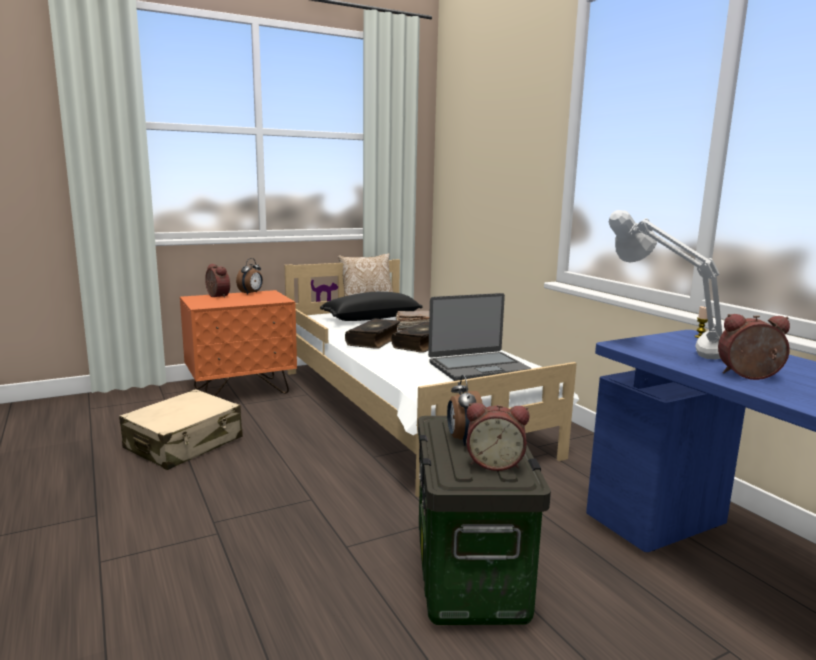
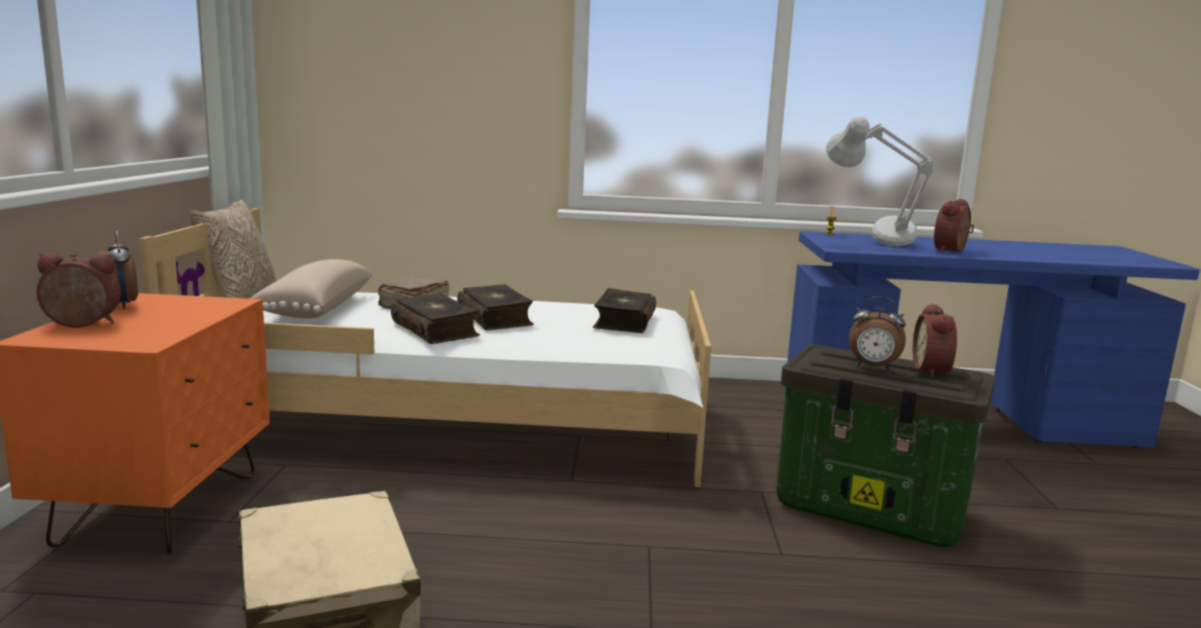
camera: 60 degrees left, 0 degrees up
black pillow [320,292,422,321] -> beige pillow [250,259,372,318]
laptop [428,293,532,381] -> book [593,288,656,333]
alarm clock [467,403,529,471] -> alarm clock turned 150 degrees clockwise [913,303,957,378]

